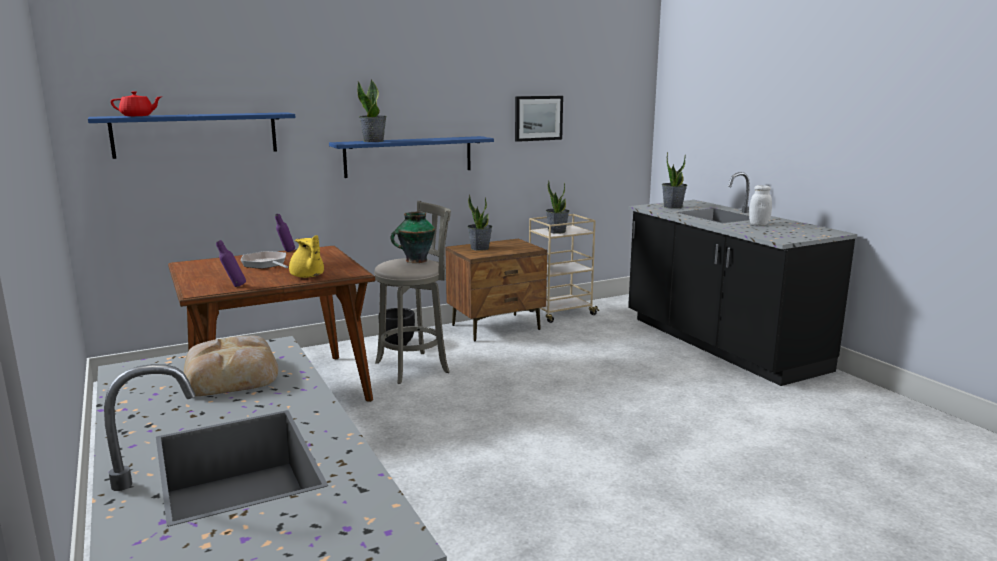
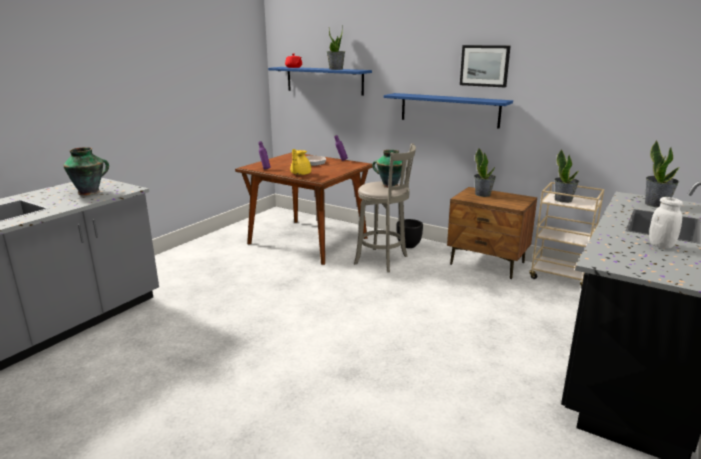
camera: 60 degrees right, 5 degrees up
bread [184,336,278,396] -> vase [63,147,109,195]
potted plant [357,79,386,142] -> potted plant moved to [327,25,345,70]
picture [515,96,563,142] -> picture moved to [460,45,510,87]

